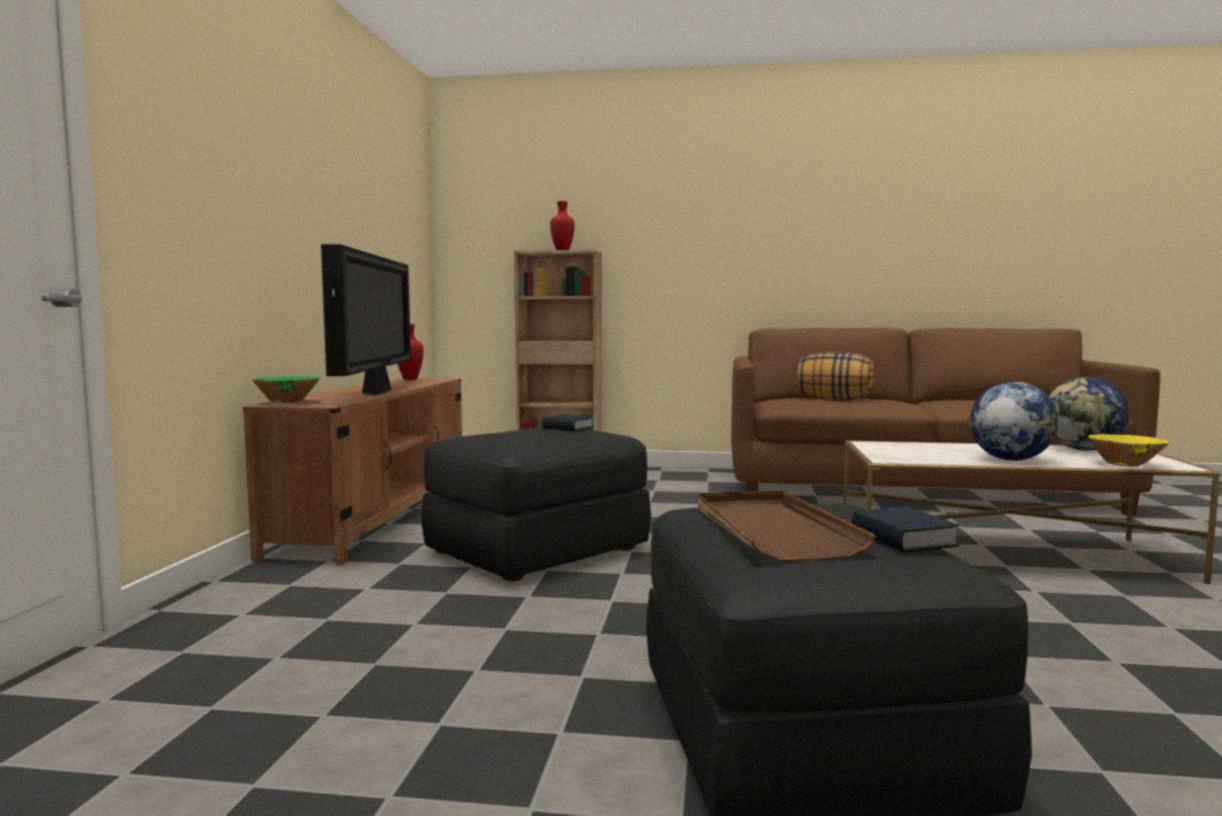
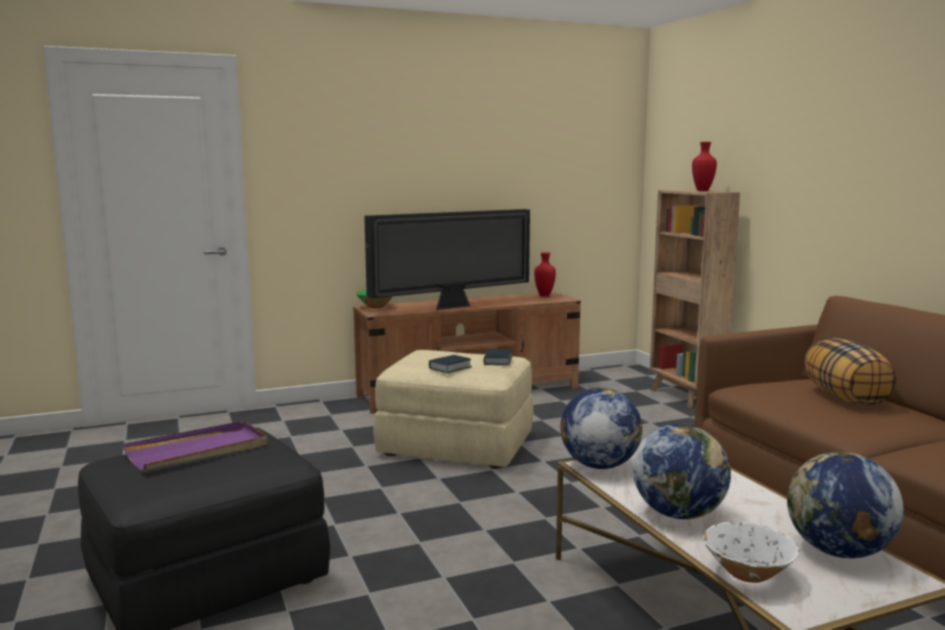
camera: 60 degrees right, 5 degrees up
black ottoman [421,427,651,581] -> beige ottoman [373,350,534,468]
brown tray [697,490,876,561] -> purple tray [123,421,267,471]
book [852,506,959,553] -> book moved to [429,355,472,373]
yellow bowl [1088,434,1169,467] -> white bowl [704,522,799,583]
none -> globe [560,388,642,469]

